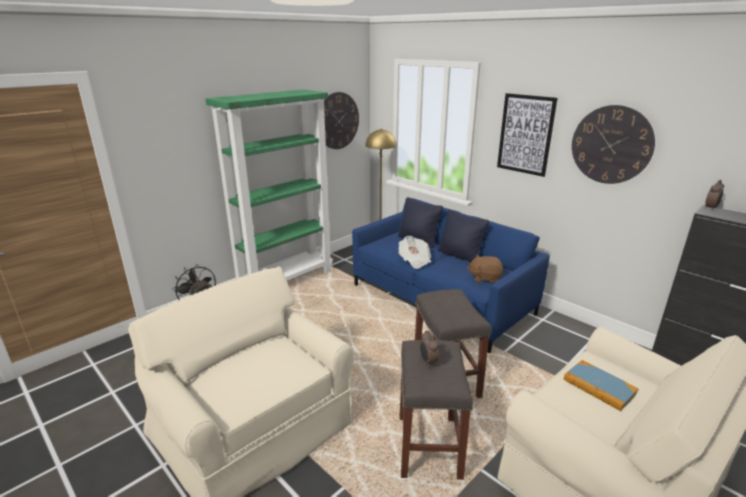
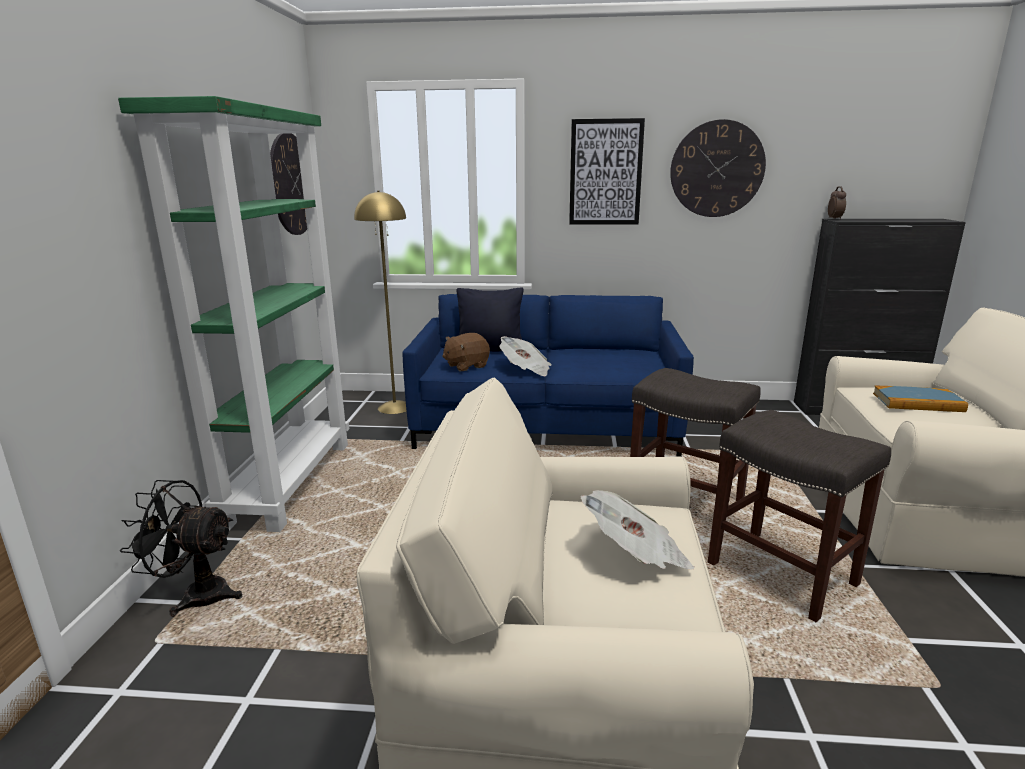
camera: 40 degrees left, 5 degrees down
alarm clock [419,331,439,367] -> none
black pillow [438,209,489,263] -> none
brown plush toy [467,255,503,284] -> brown plush toy moved to [442,333,490,372]
none -> newspaper [581,490,694,569]

